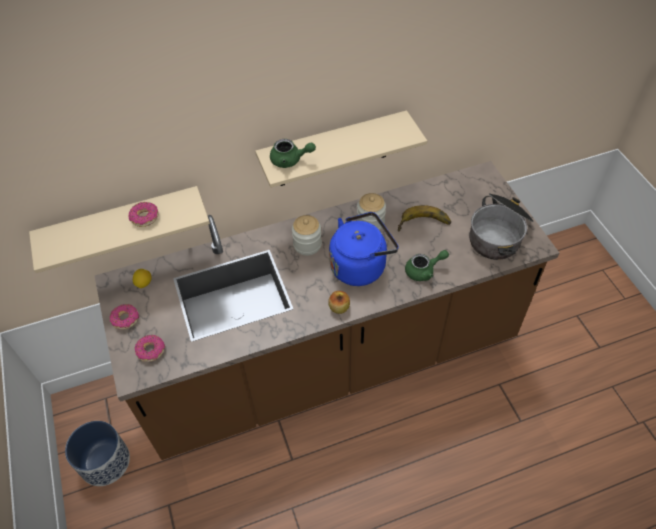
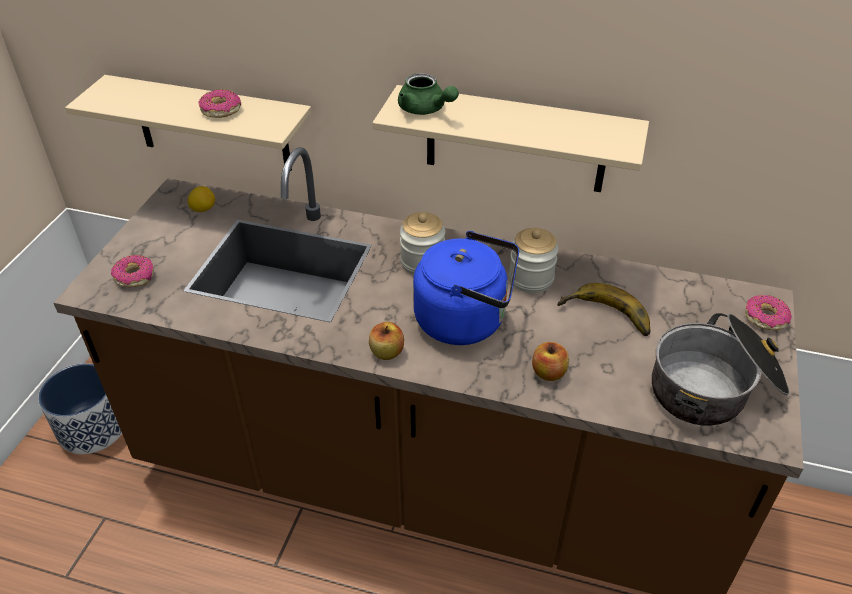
camera: 35 degrees right, 10 degrees down
donut [110,304,139,330] -> donut moved to [745,295,792,330]
green teapot [405,250,449,281] -> apple [532,342,569,381]

